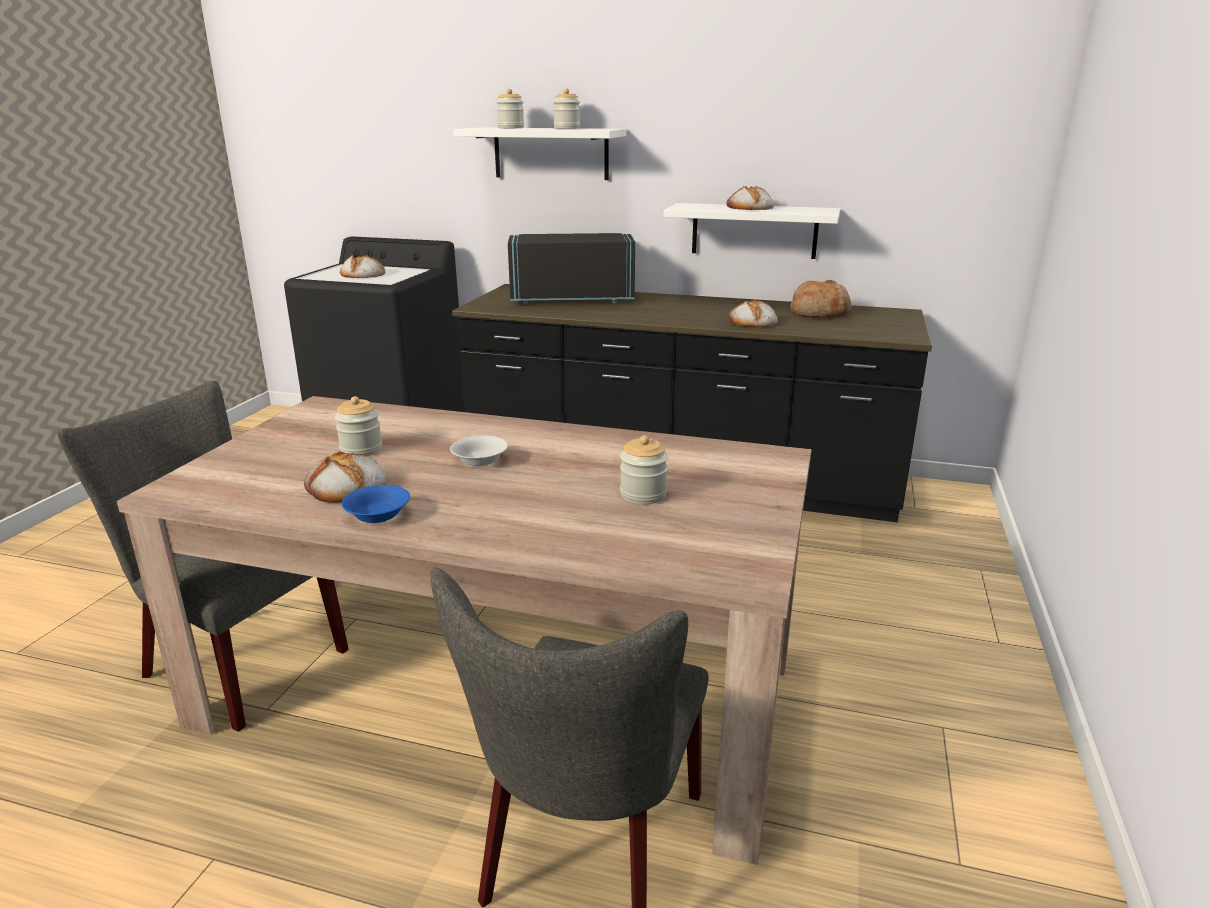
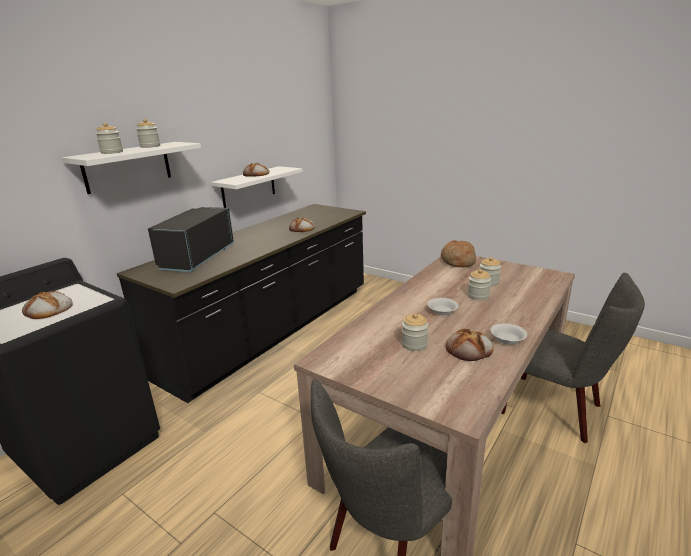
camera: 70 degrees left, 0 degrees up
blue bowl [342,485,410,523] -> white bowl [491,323,527,345]
bread [790,280,851,318] -> bread moved to [441,240,476,267]
none -> jar [467,269,491,300]

